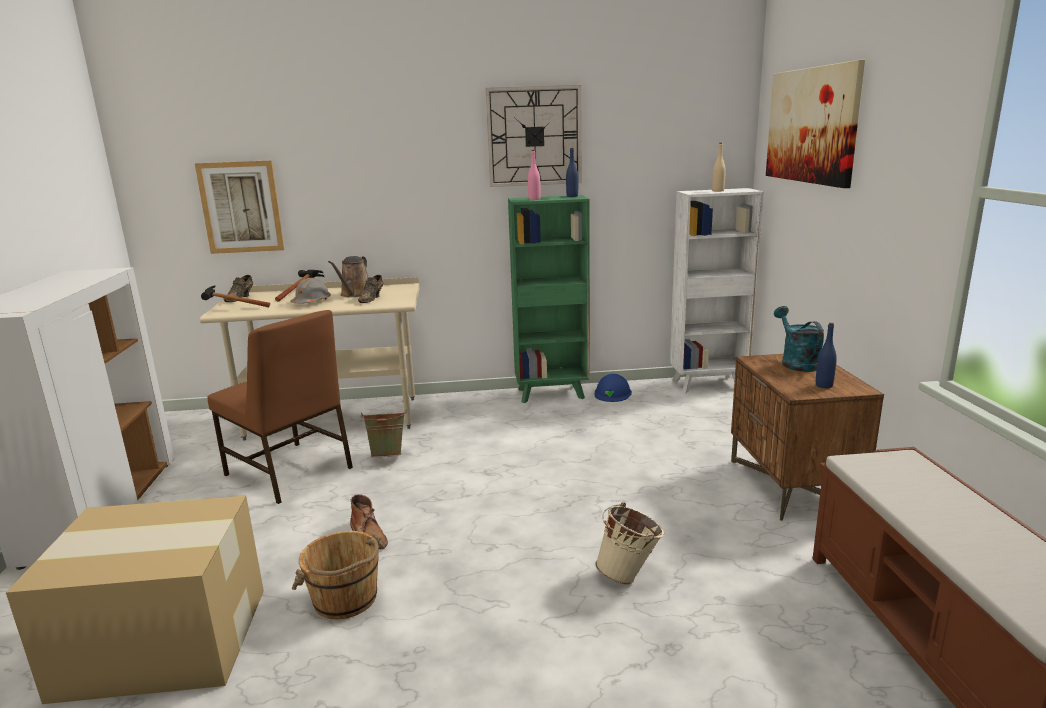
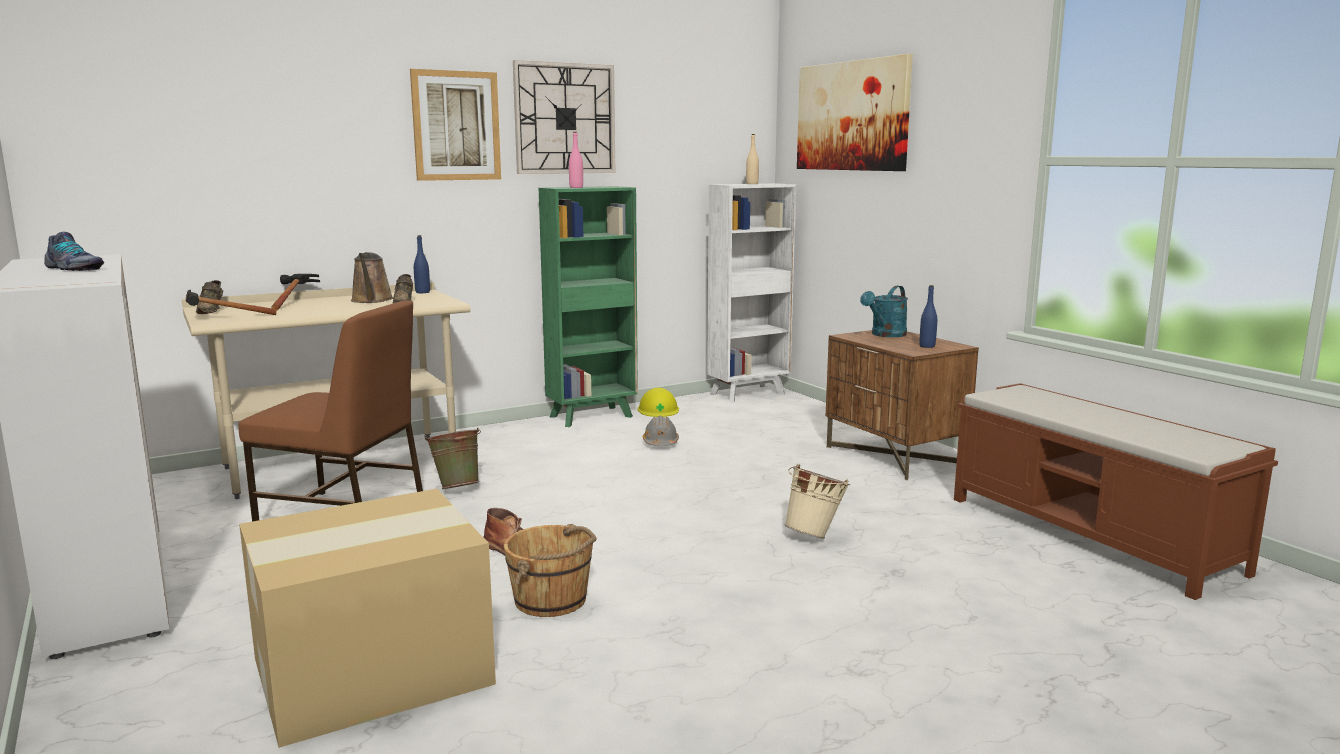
camera: 25 degrees left, 5 degrees down
picture [195,160,285,254] -> picture moved to [410,69,501,181]
grey hard hat [290,278,331,304] -> grey hard hat moved to [643,416,679,446]
blue bottle [566,148,578,197] -> blue bottle moved to [414,235,430,293]
blue hard hat [595,374,632,402] -> yellow hard hat [638,388,679,417]
turquoise watering can [774,306,824,372] -> turquoise watering can turned 105 degrees counterclockwise [860,286,908,337]
none -> shoe [44,232,104,271]

